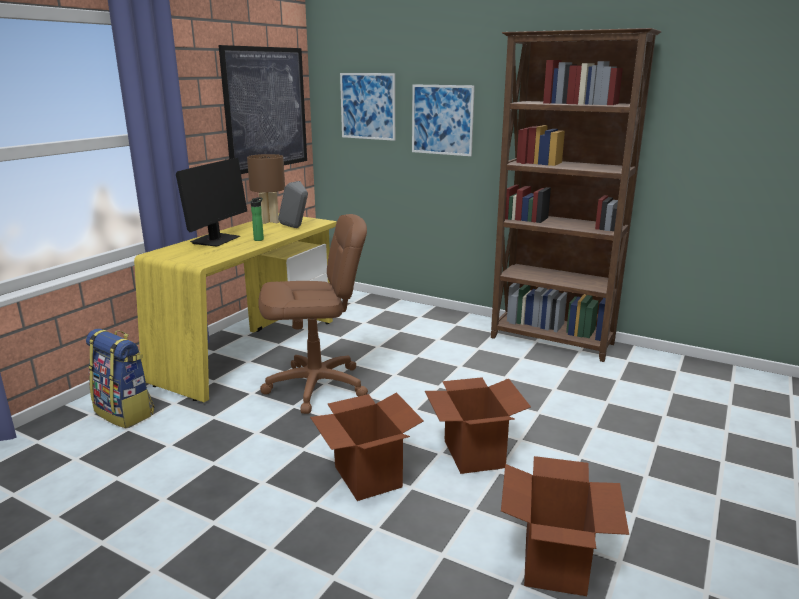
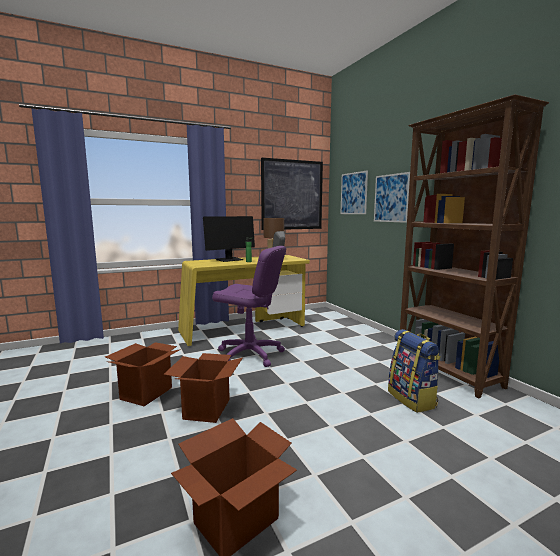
camera: 35 degrees right, 10 degrees down
backpack [86,328,155,428] -> backpack moved to [388,329,441,413]
brown office chair [259,214,368,414] -> purple office chair [212,246,286,367]
cardboard box [425,377,531,474] -> cardboard box moved to [105,342,181,406]

